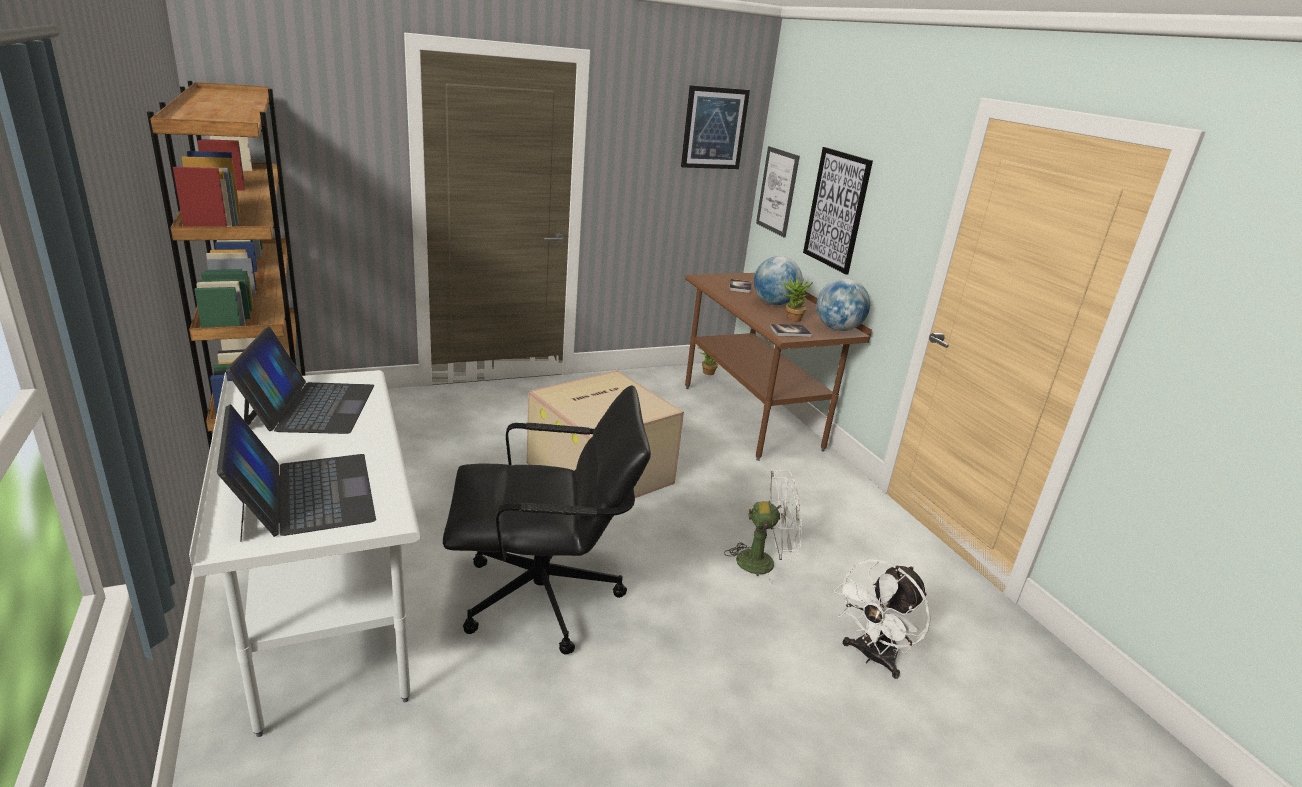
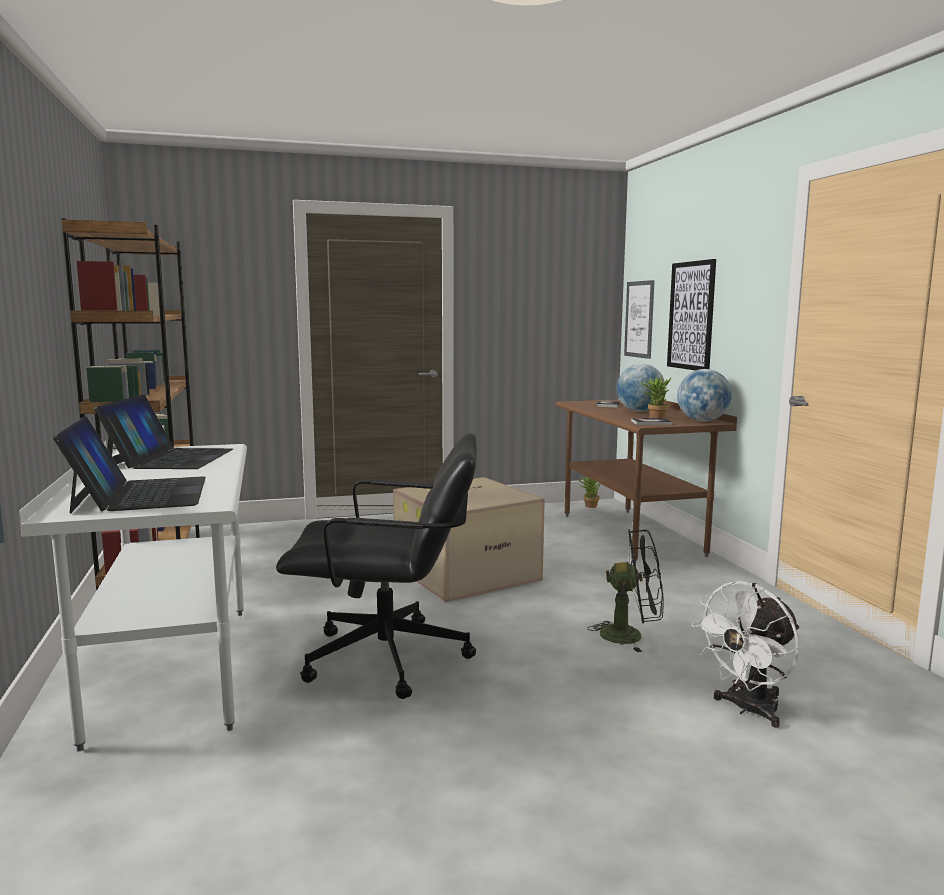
camera: 10 degrees right, 15 degrees down
picture [681,85,750,169] -> none
white fan [724,470,801,586] -> black fan [587,530,663,652]

